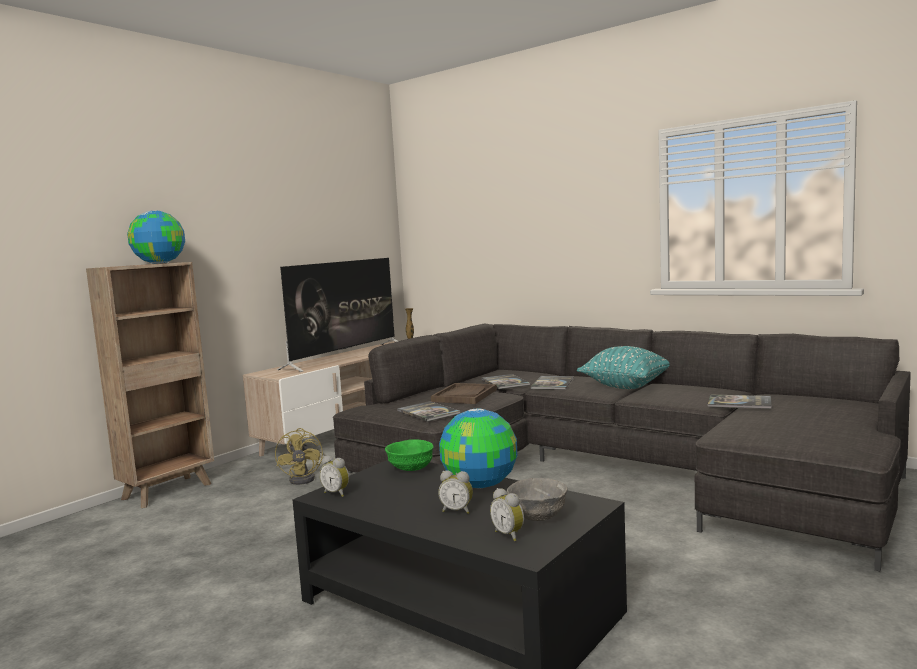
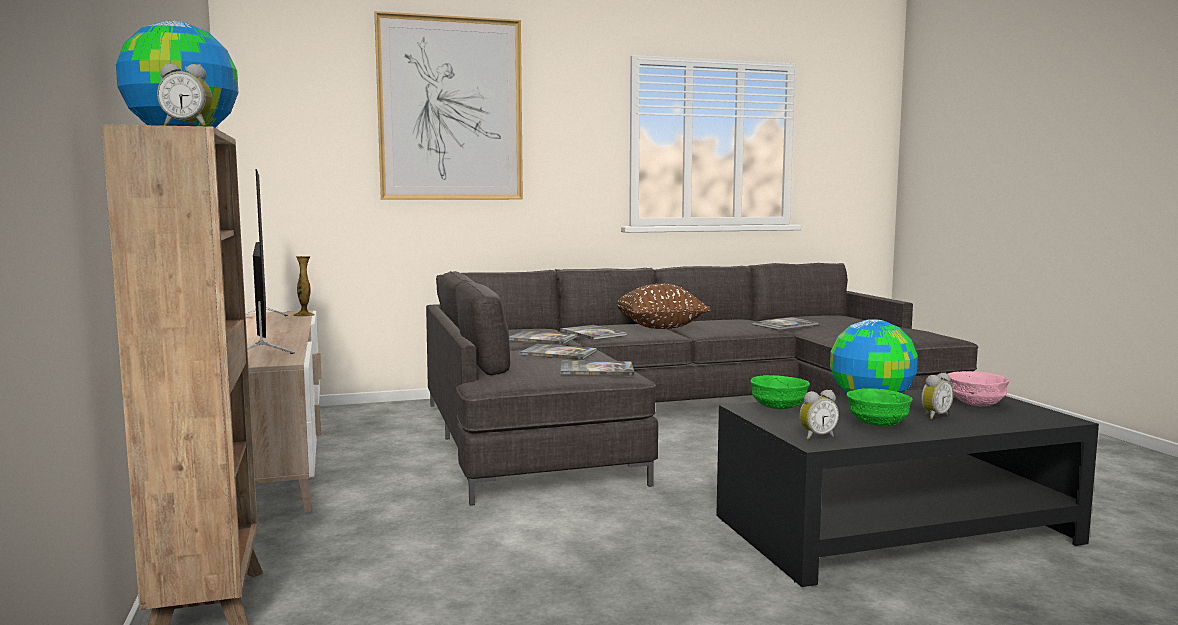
camera: 55 degrees left, 0 degrees up
yellow fan [275,428,326,485] -> none
brown tray [431,383,497,404] -> book [520,344,597,360]
alarm clock [490,488,524,541] -> alarm clock moved to [157,64,212,126]
grey bowl [507,478,568,521] -> pink bowl [948,371,1009,406]
turquoise pillow [577,346,670,389] -> brown pillow [617,284,710,329]
none -> picture [374,11,523,200]
none -> green bowl [847,388,913,426]

